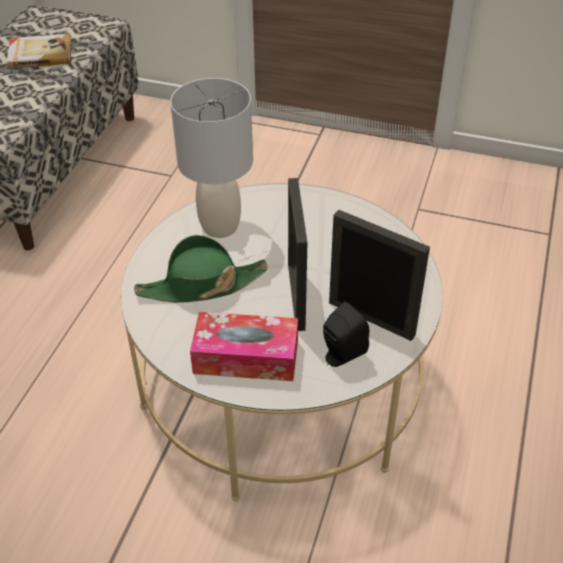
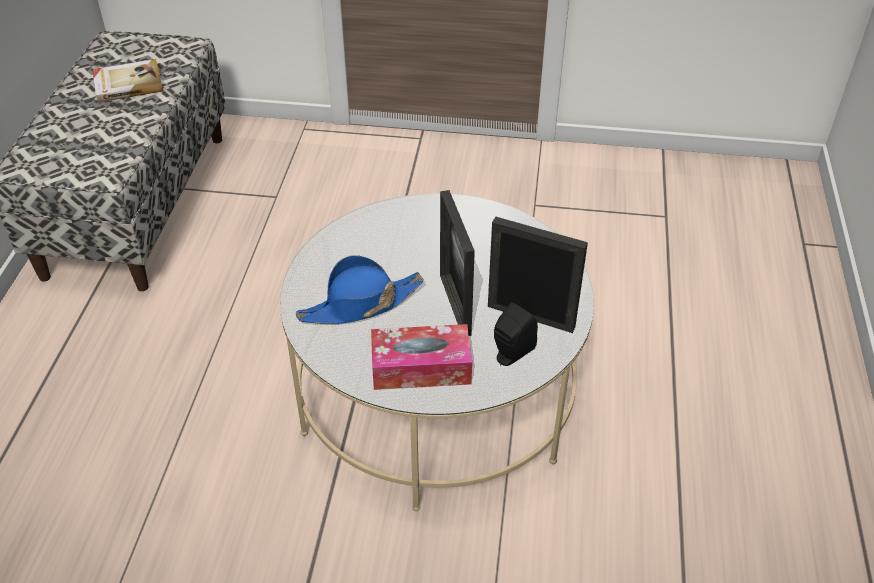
camera: 10 degrees left, 0 degrees up
green hat [134,235,268,303] -> blue hat [296,255,424,324]
grey table lamp [170,78,253,238] -> none

